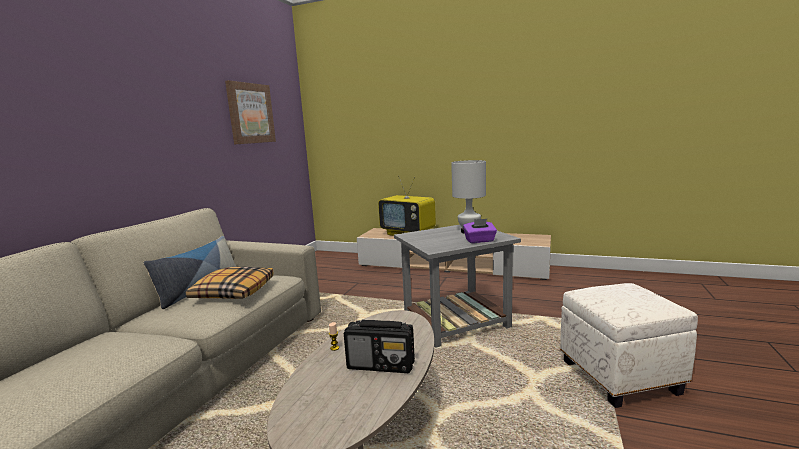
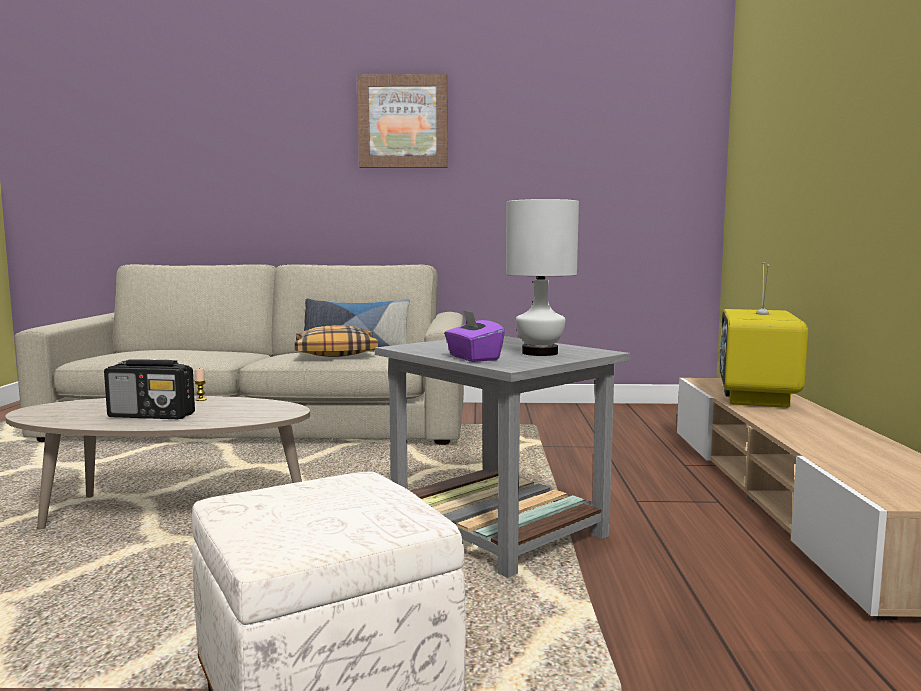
camera: 70 degrees right, 5 degrees down
picture [225,80,276,144] -> picture moved to [357,74,448,168]
radio [344,320,415,373] -> radio turned 75 degrees counterclockwise [104,359,195,419]

